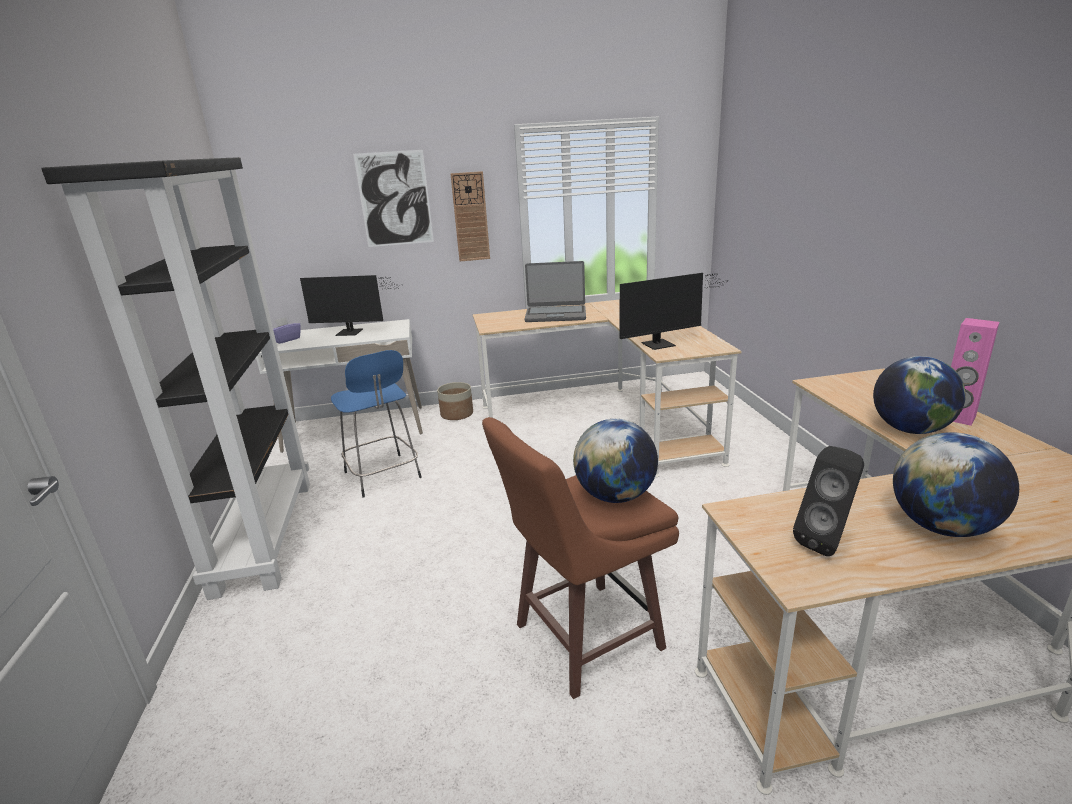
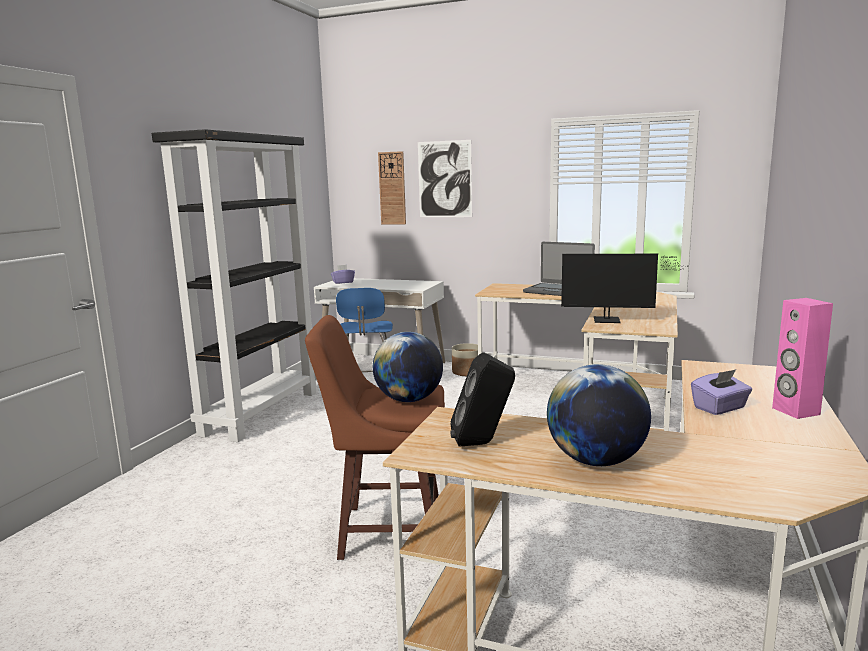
camera: 30 degrees right, 10 degrees down
monitor [300,275,402,336] -> none
wall clock [450,171,490,261] -> wall clock moved to [378,151,406,224]
globe [873,356,966,434] -> purple tissue box [691,369,752,415]

